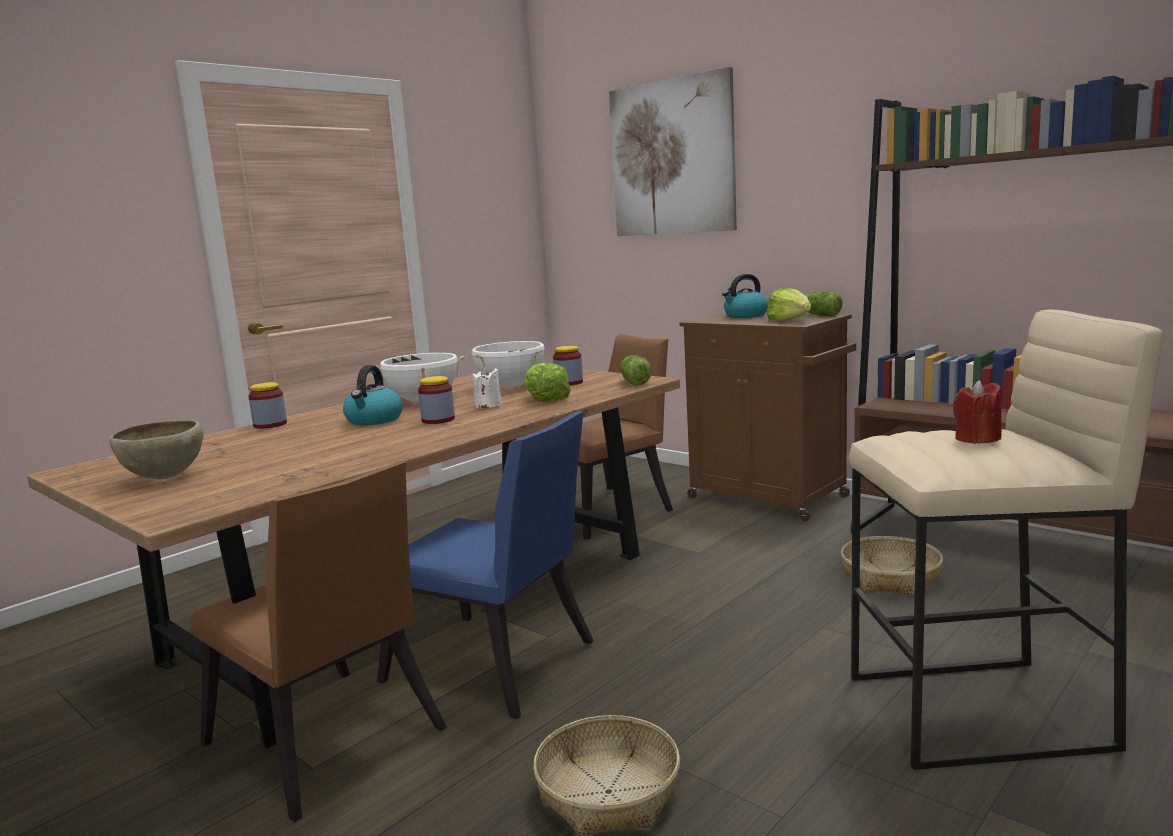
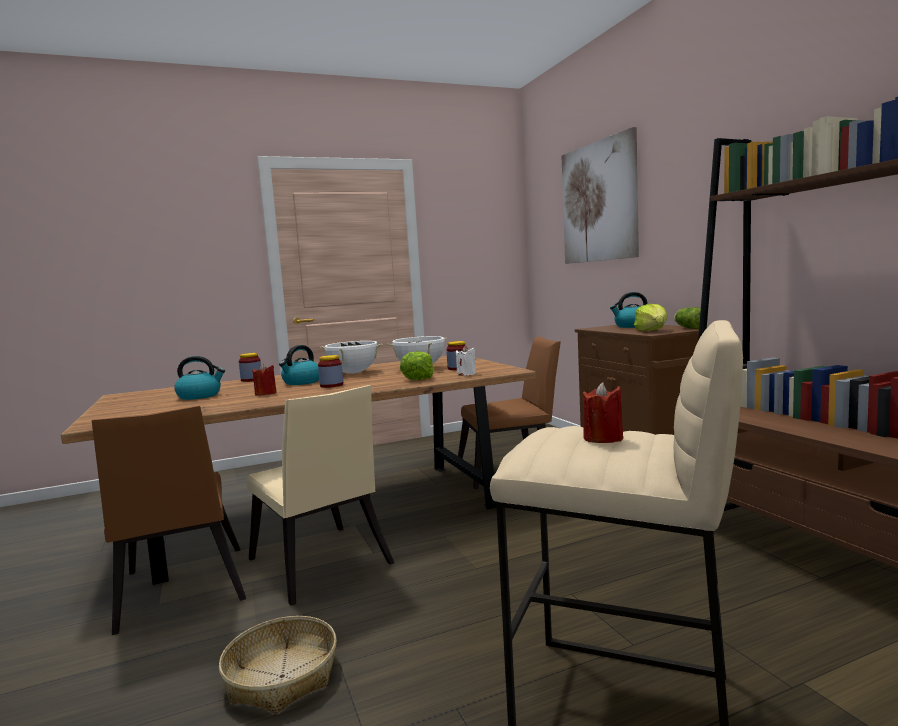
camera: 25 degrees right, 5 degrees down
brown bowl [109,420,204,479] -> none
blue chair [377,411,594,719] -> beige chair [247,385,395,606]
white candle [472,366,502,408] -> white candle moved to [456,346,476,375]
lettuce [620,355,652,386] -> none
basket [841,536,943,596] -> none
none -> kettle [174,356,225,400]
none -> red candle [252,363,277,396]

